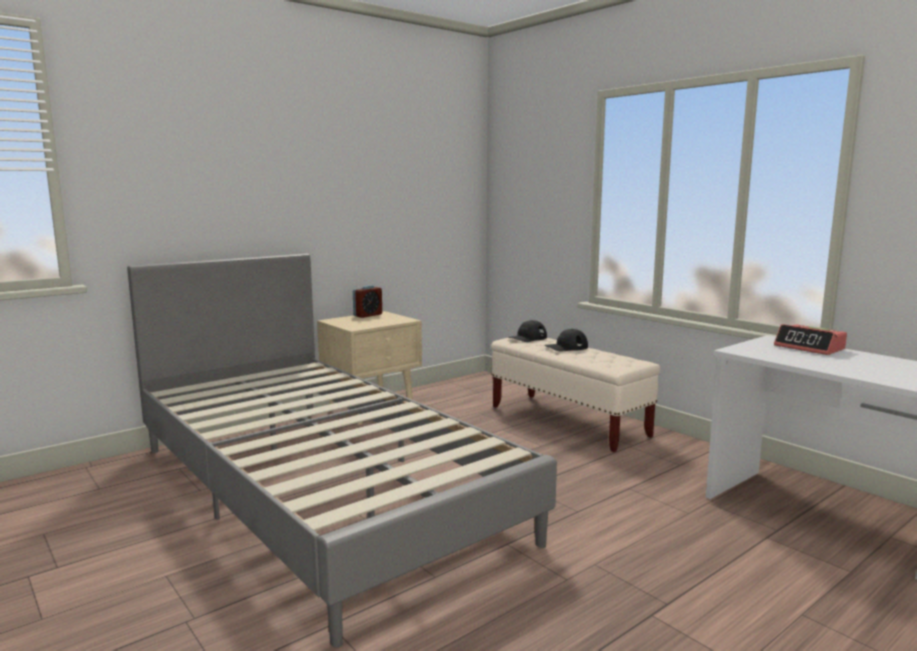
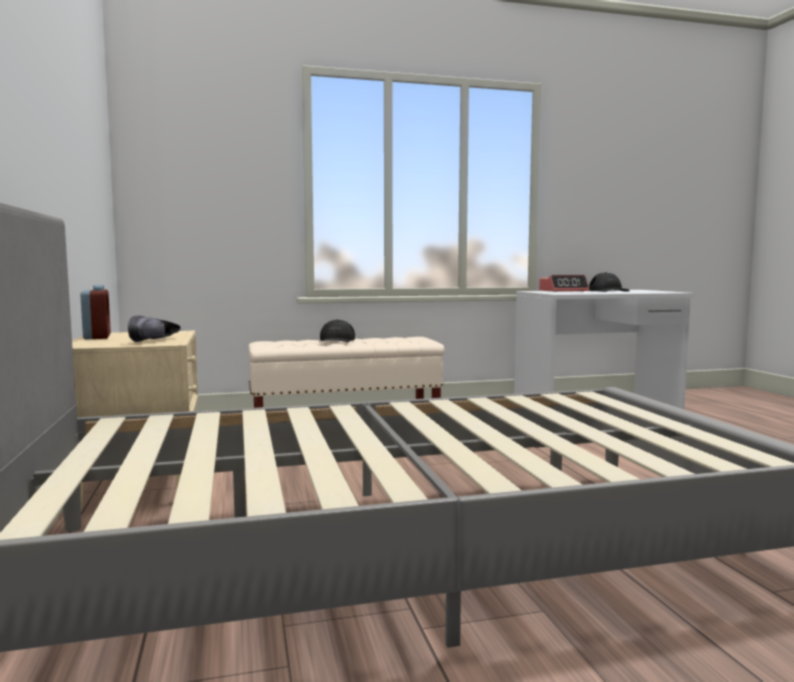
camera: 65 degrees left, 5 degrees down
black cap [508,320,547,342] -> black cap moved to [589,272,630,292]
none -> black shoe [128,316,181,342]

